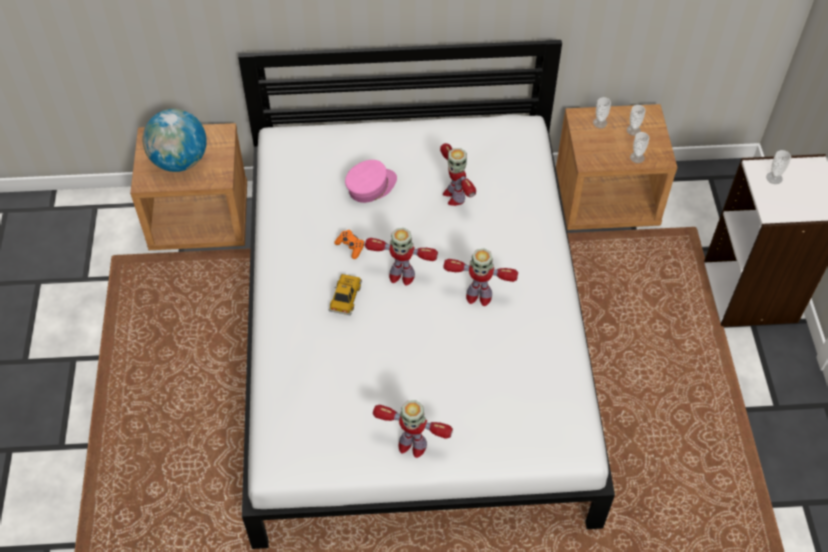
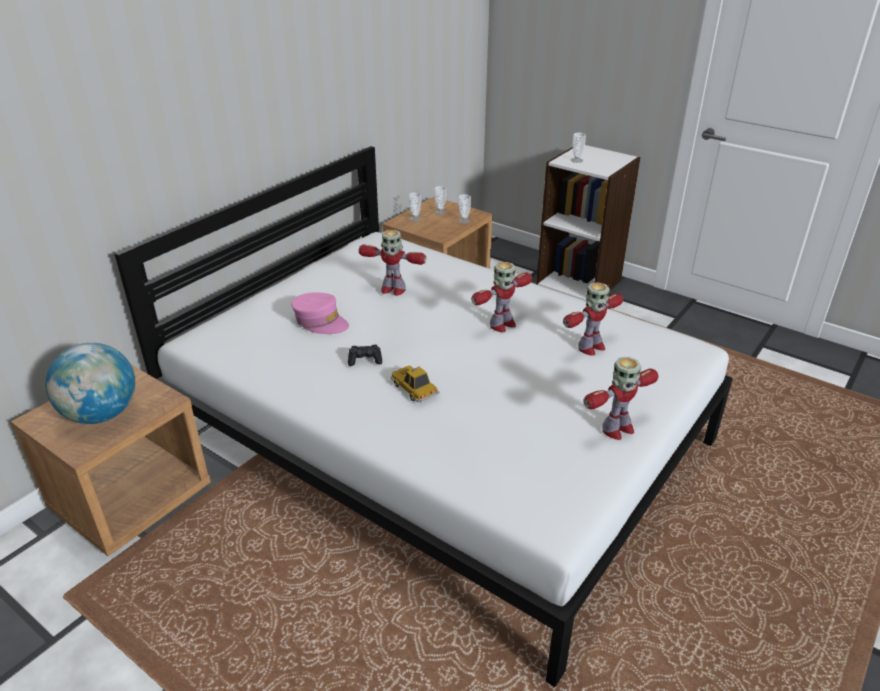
camera: 50 degrees left, 20 degrees down
orange game controller [334,230,365,259] -> black game controller [348,345,382,366]
pink cap [345,160,397,203] -> pink cap turned 120 degrees clockwise [291,292,349,334]
toy robot [365,228,438,286] -> toy robot moved to [563,282,623,356]

